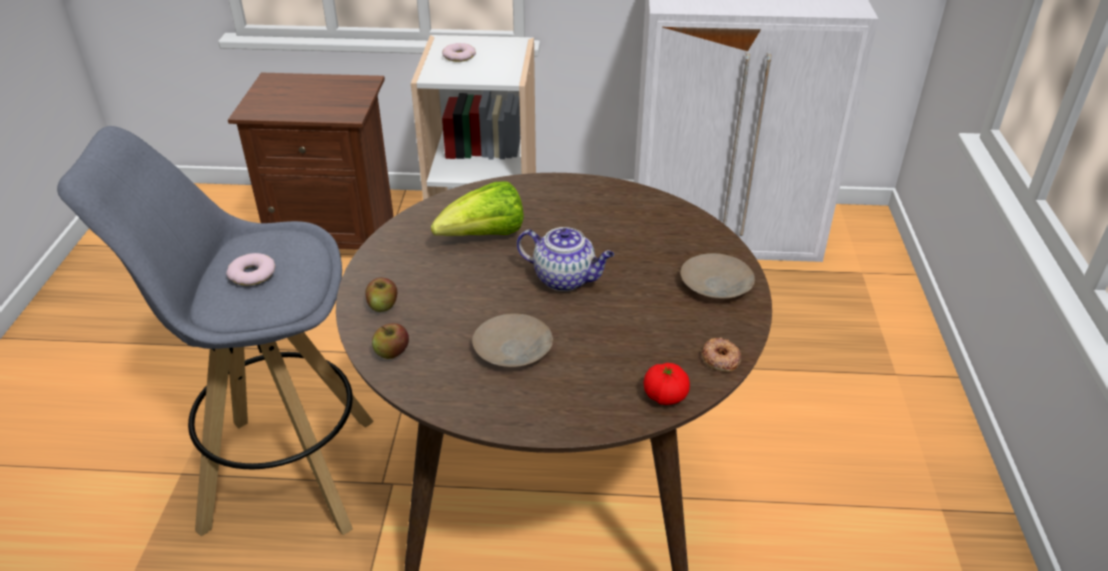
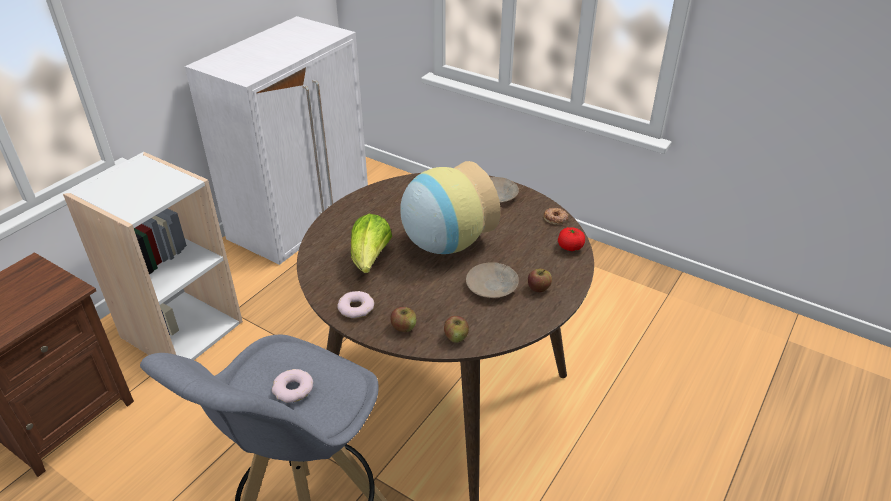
camera: 60 degrees left, 0 degrees up
donut [442,43,476,62] -> donut moved to [337,291,374,318]
teapot [517,227,614,291] -> vase [400,161,500,254]
none -> apple [528,269,552,292]

